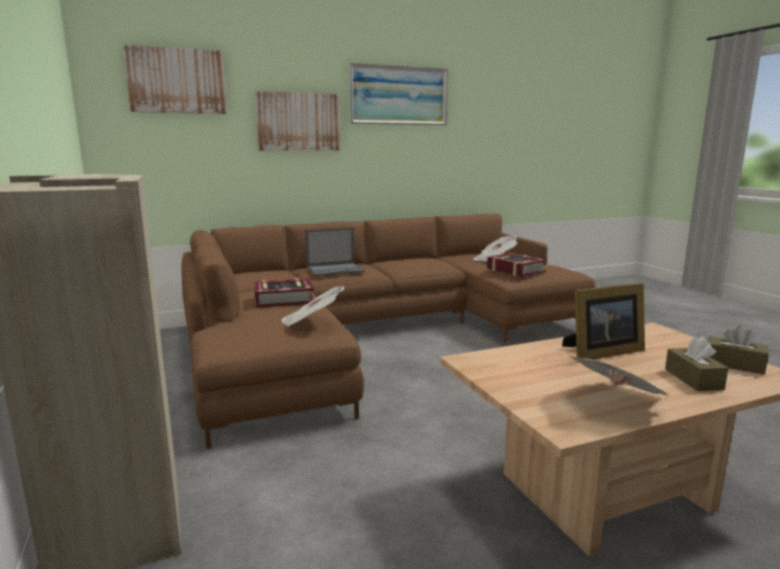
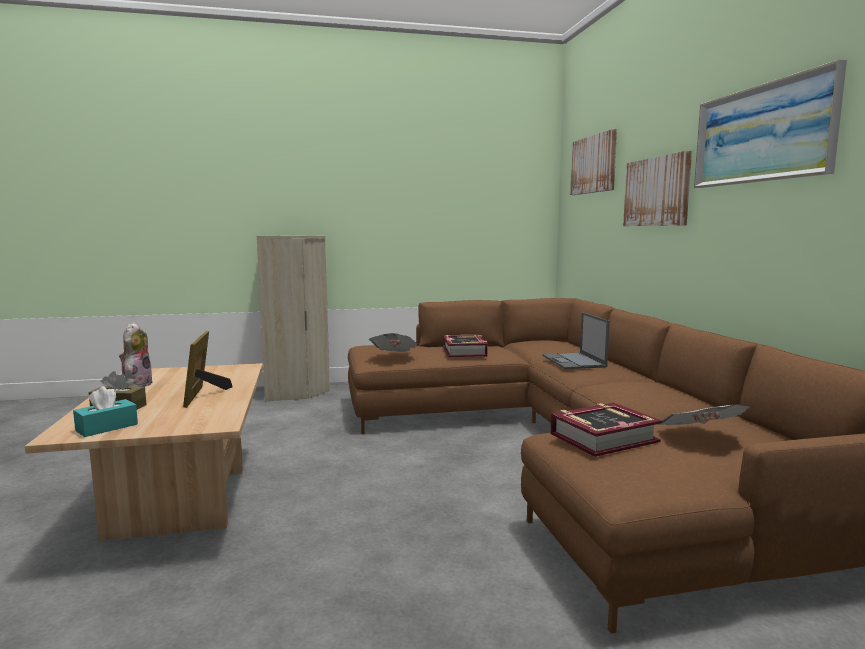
camera: 100 degrees right, 5 degrees down
newspaper [569,356,668,396] -> plush toy [119,322,153,387]
brown tissue box [708,325,769,375] -> turquoise tissue box [73,386,138,437]

